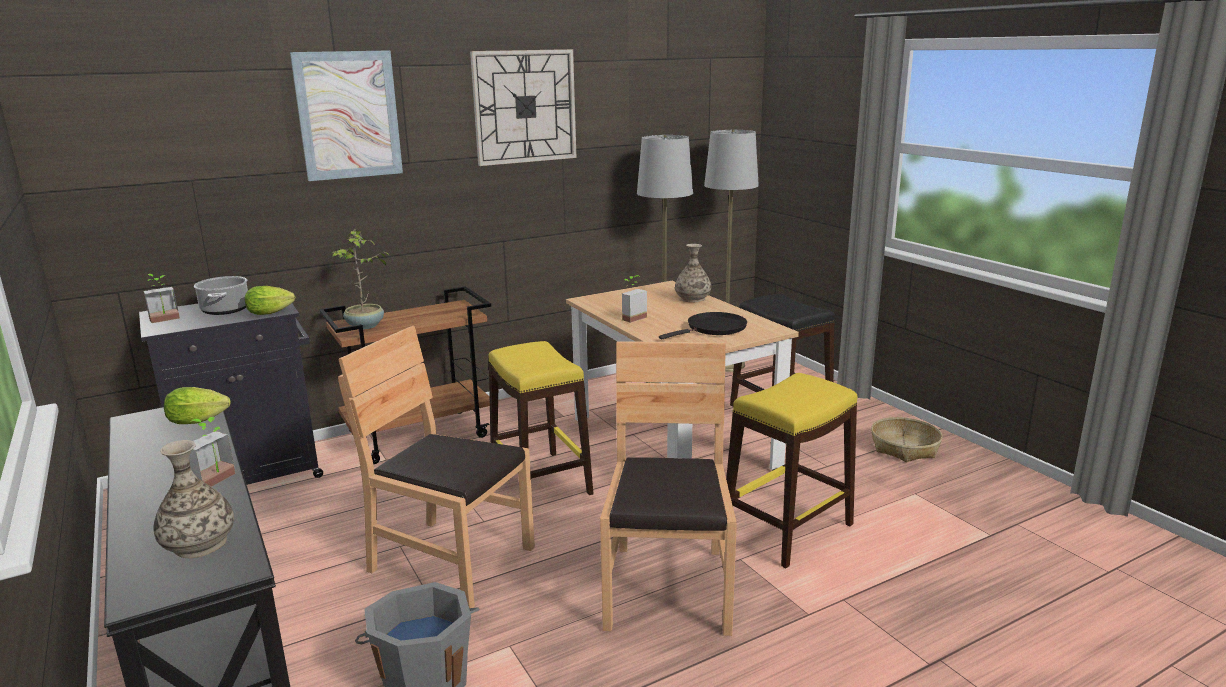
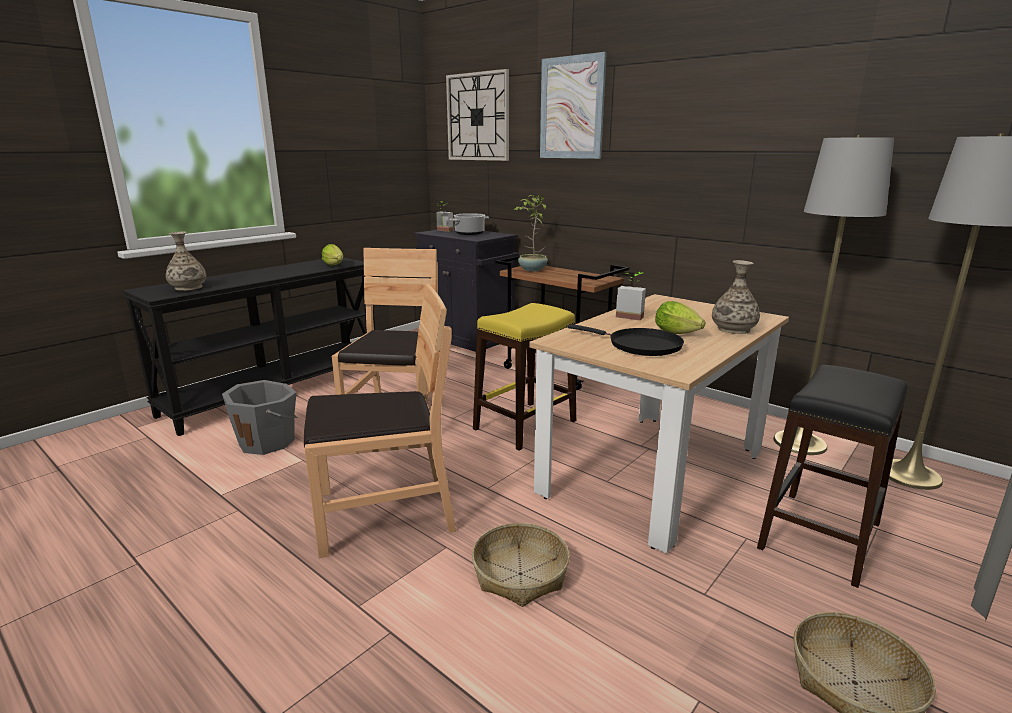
camera: 70 degrees right, 0 degrees up
potted plant [189,417,235,487] -> none
lettuce [245,286,295,315] -> lettuce moved to [655,301,705,334]
wall clock [470,49,577,166] -> wall clock moved to [446,69,509,161]
yellow stool [726,373,857,568] -> basket [472,523,570,607]

